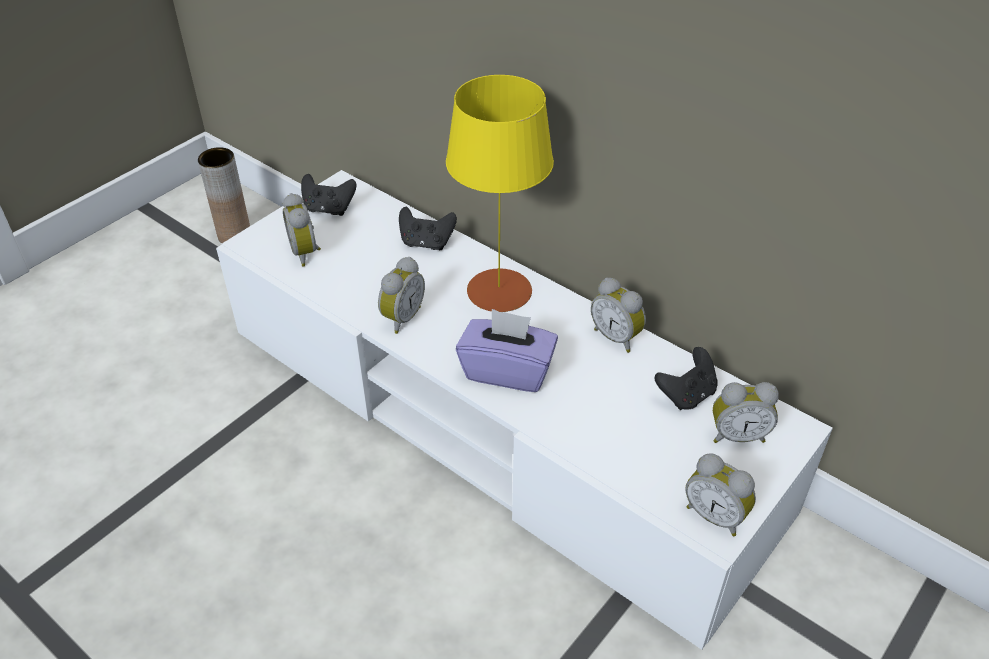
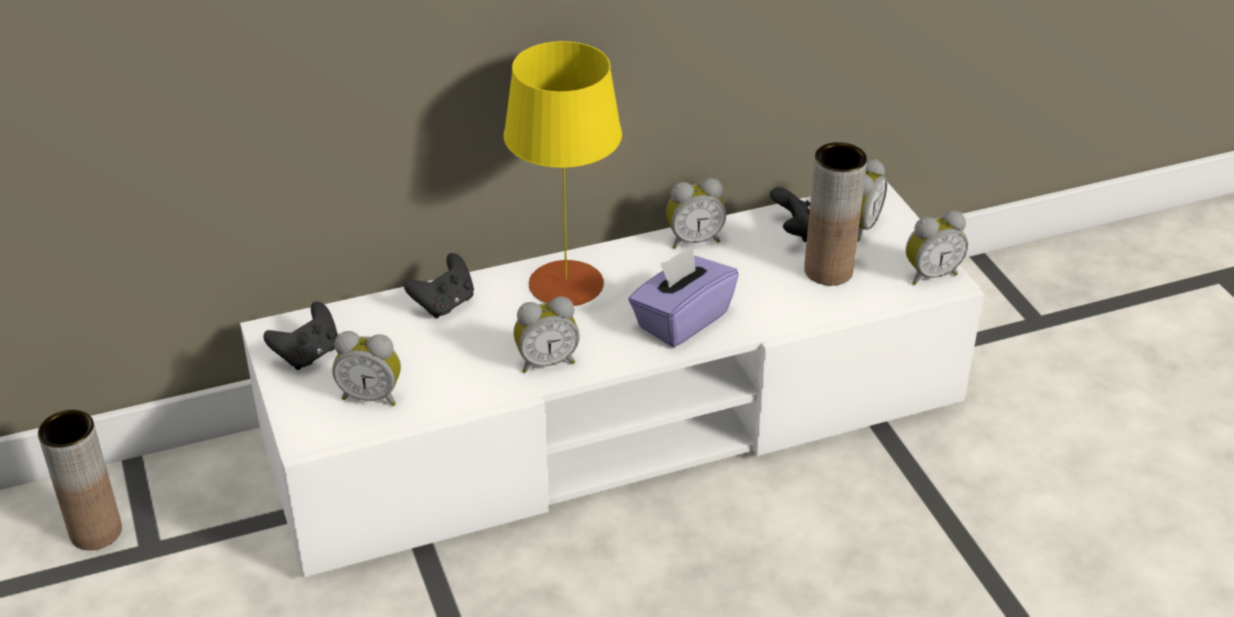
camera: 60 degrees left, 5 degrees down
alarm clock [378,257,425,334] -> alarm clock turned 105 degrees clockwise [514,296,580,373]
none -> brown vase [804,142,867,286]

